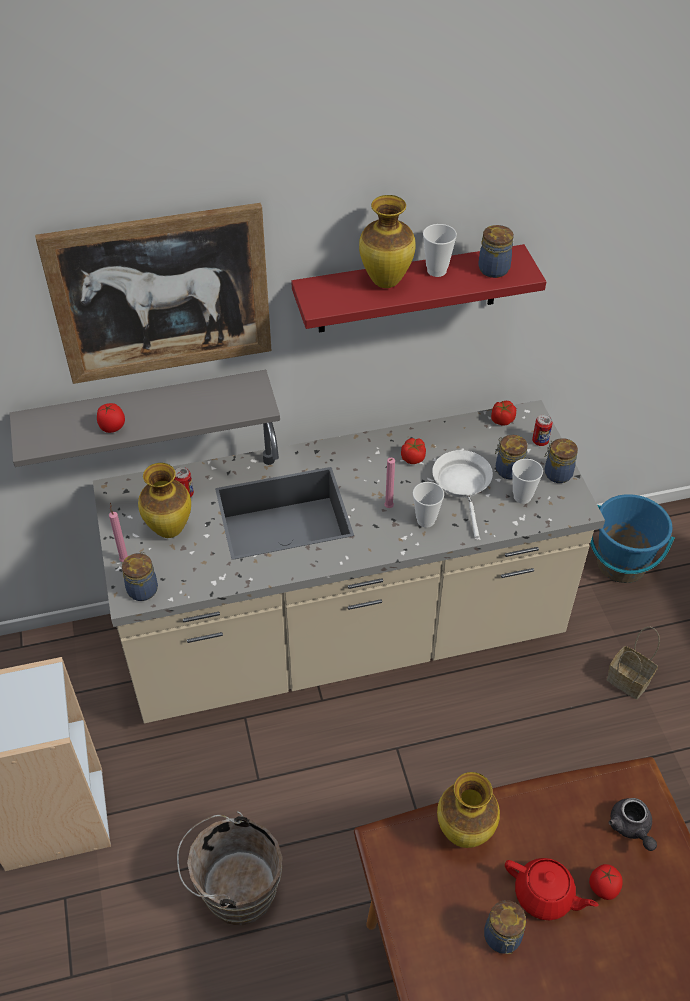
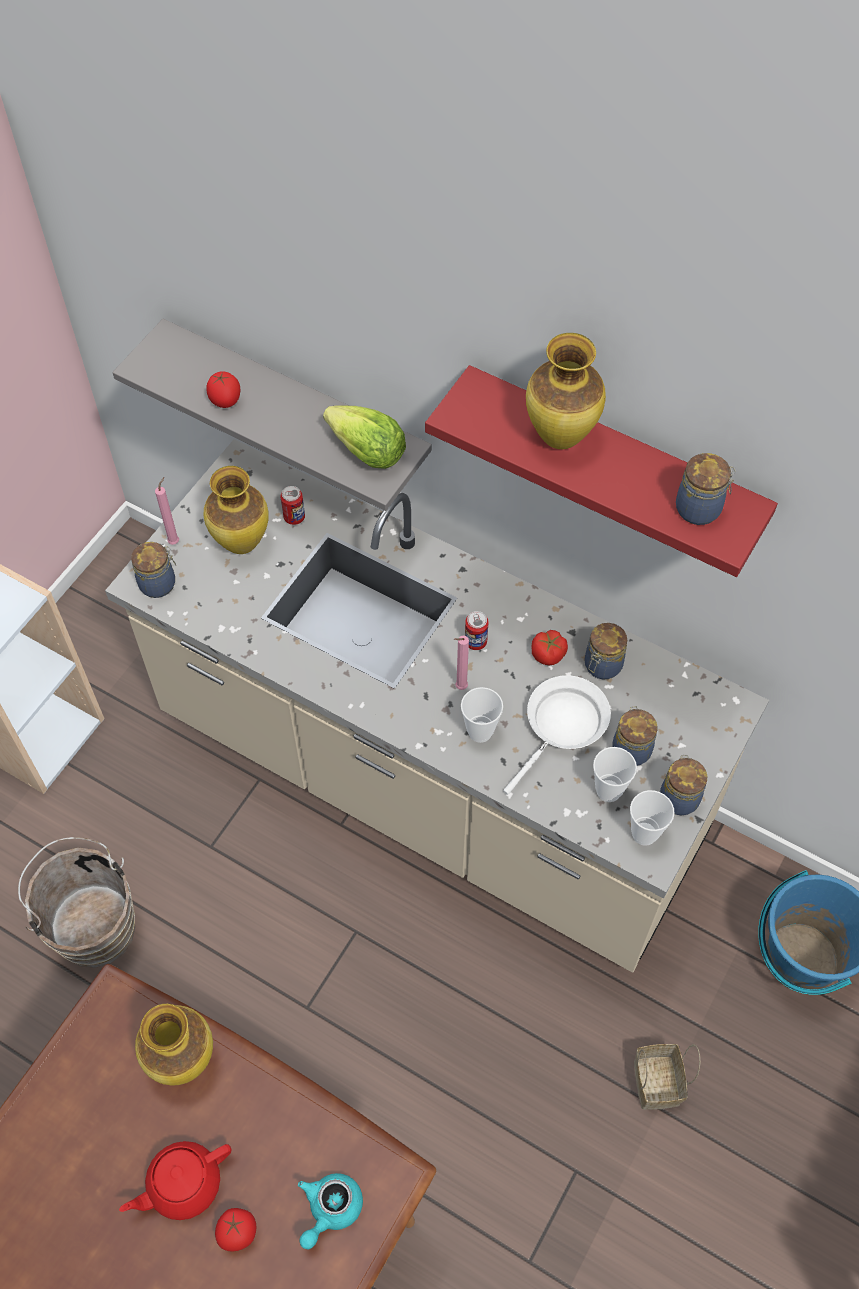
camera: 45 degrees right, 10 degrees up
picture [35,203,272,384] -> none
cup [423,224,457,277] -> cup moved to [630,790,674,846]
jar [484,900,526,954] -> jar moved to [584,623,627,679]
tomato [491,401,516,426] -> none
red teapot [505,858,599,920] -> red teapot turned 75 degrees clockwise [119,1141,231,1220]
can [532,415,553,446] -> can moved to [465,611,489,650]
grey teapot [609,798,657,851] -> turquoise teapot [298,1173,363,1249]
none -> lettuce [323,406,406,469]

